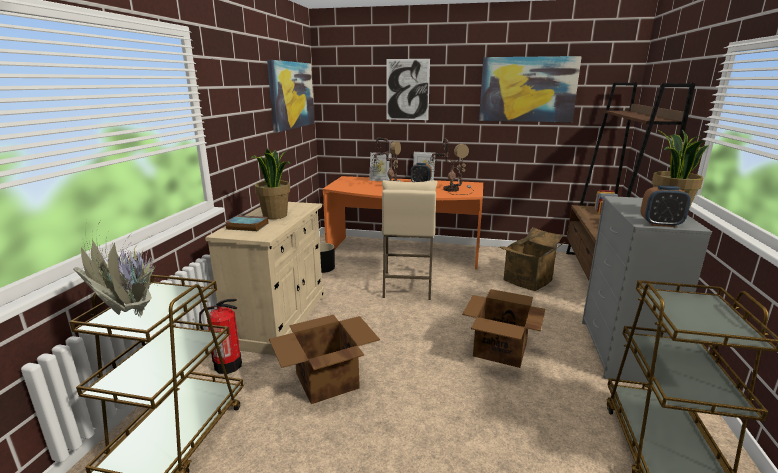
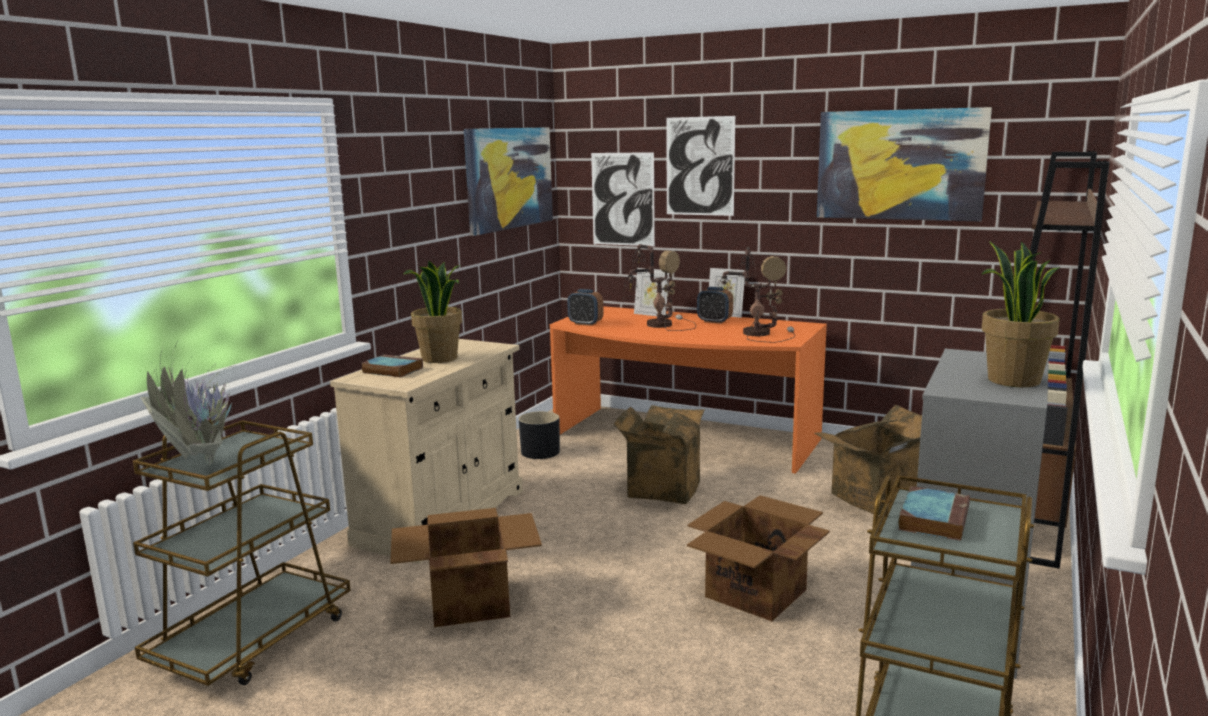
camera: 15 degrees right, 5 degrees down
fire extinguisher [199,299,242,374] -> none
beige stool [382,180,437,300] -> cardboard box [613,405,705,504]
alarm clock [640,185,691,227] -> alarm clock moved to [567,289,603,326]
none -> picture [591,152,655,246]
none -> book [898,486,970,541]

